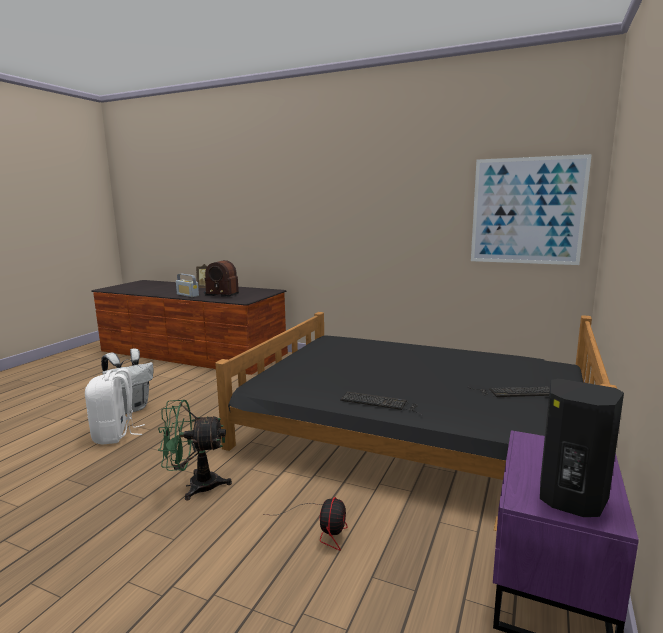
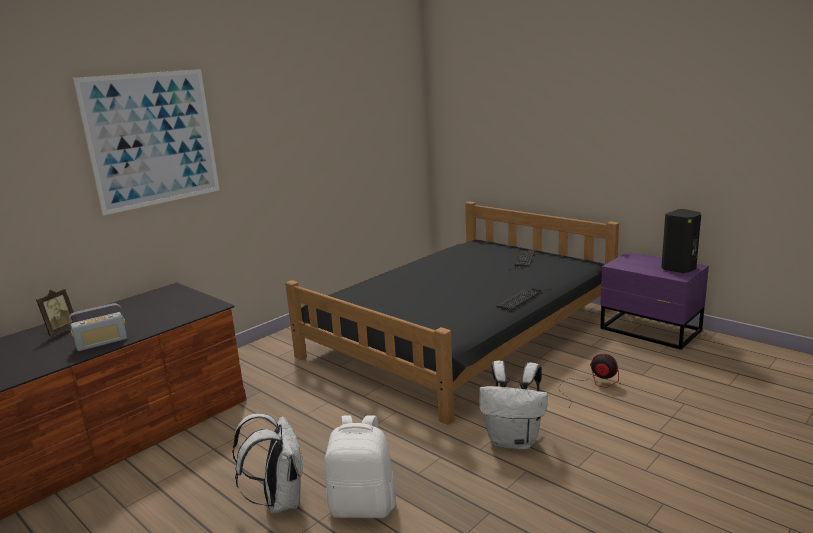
camera: 70 degrees left, 5 degrees up
green fan [158,400,232,501] -> white backpack [479,361,548,449]
radio [204,260,239,297] -> none
picture [471,154,592,265] -> picture moved to [73,69,219,216]

